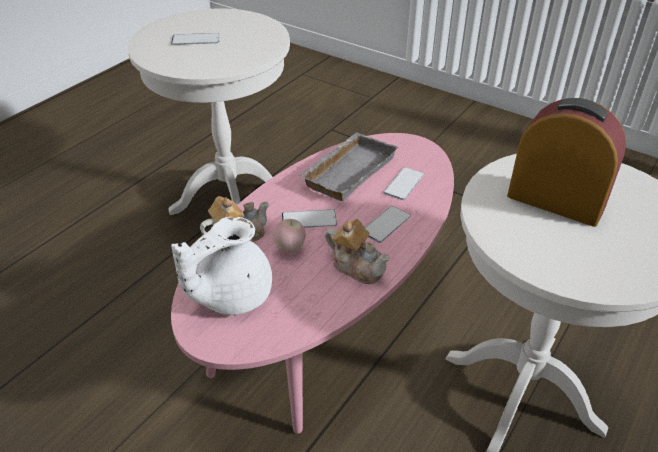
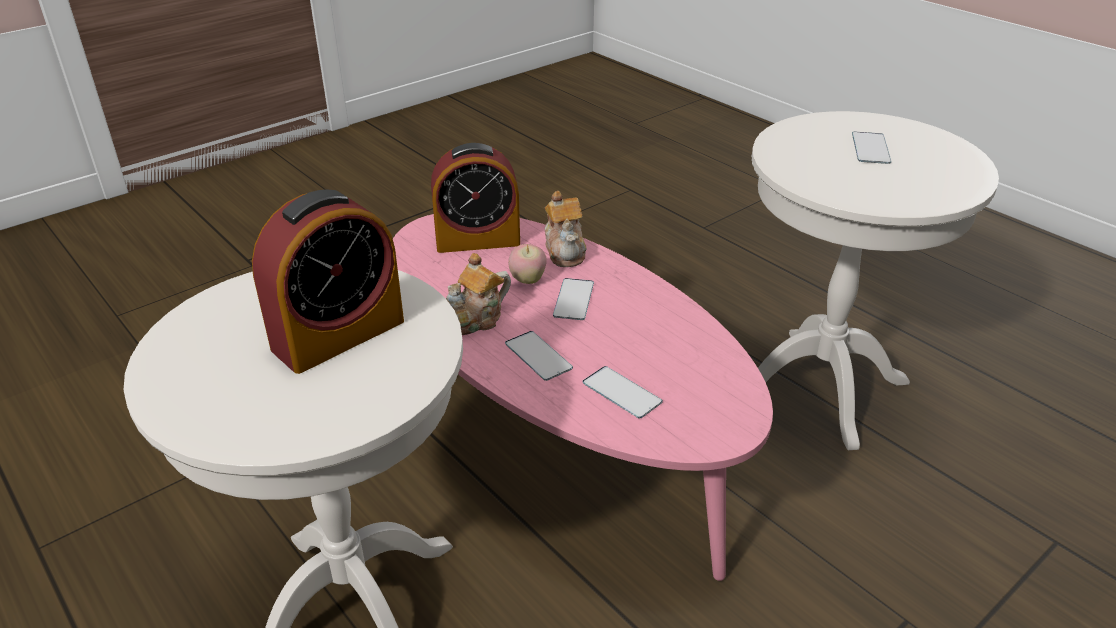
camera: 105 degrees right, 5 degrees down
white teapot [171,217,272,315] -> alarm clock [431,143,520,253]
grey tray [299,132,399,201] -> none

